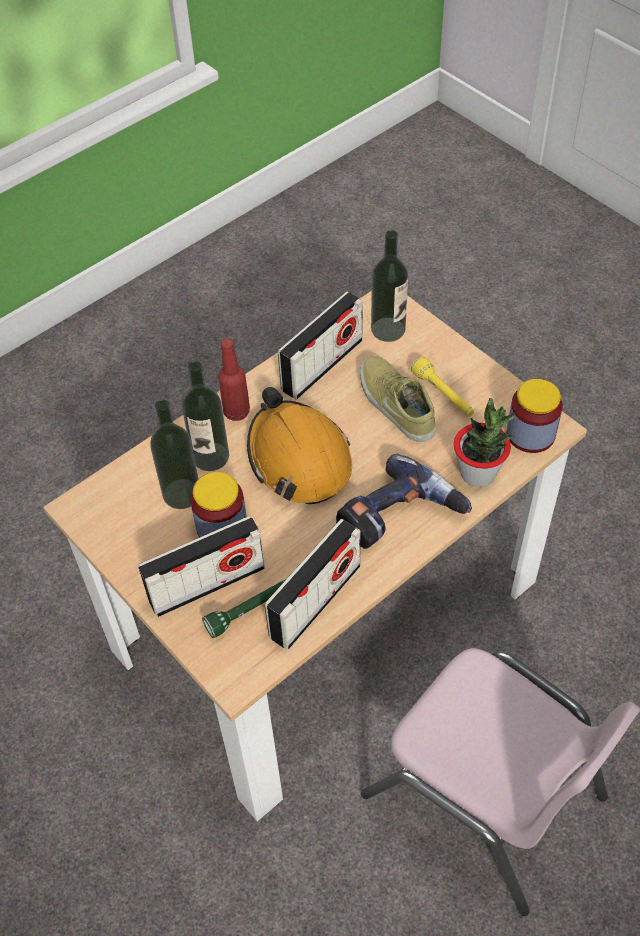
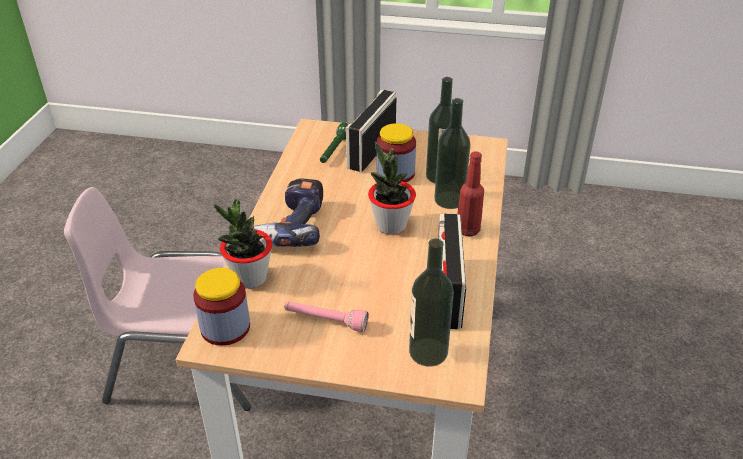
camera: 140 degrees right, 15 degrees down
orange hard hat [247,387,352,505] -> potted plant [368,142,416,235]
radio [265,519,360,650] -> none
beige shoe [360,355,436,442] -> none
yellow flashlight [411,357,474,417] -> pink flashlight [284,301,369,332]

